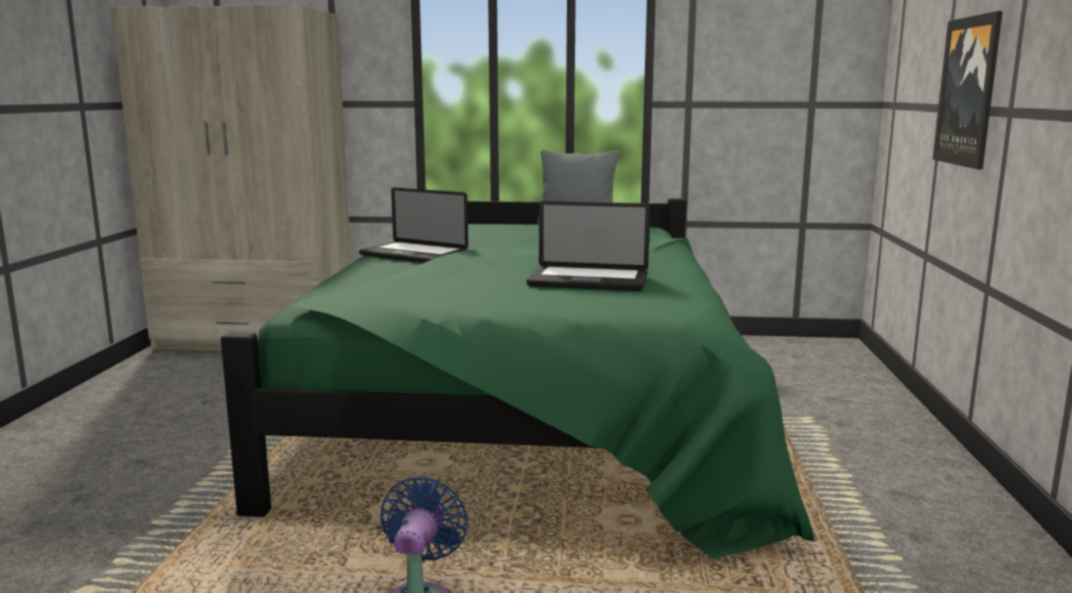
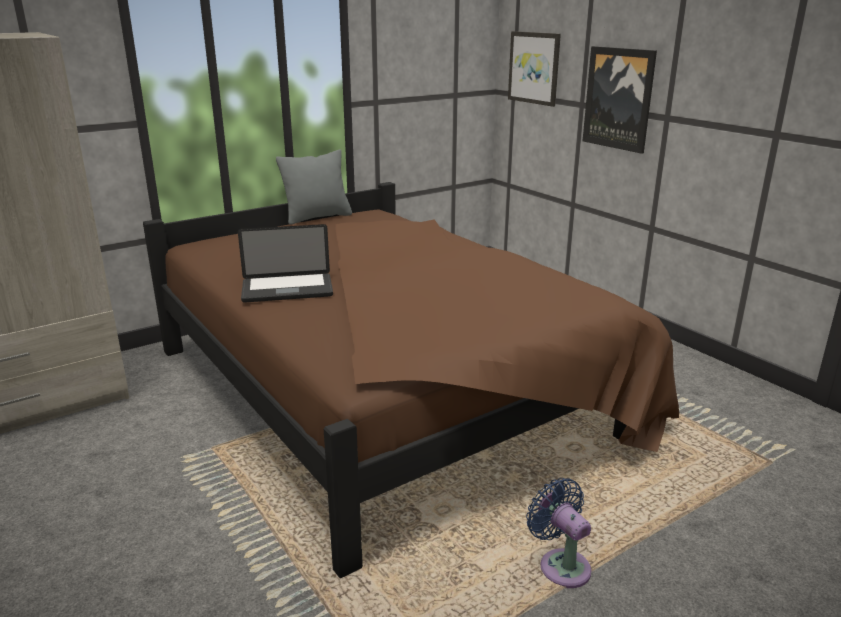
camera: 40 degrees left, 10 degrees up
green bed [221,198,814,559] -> brown bed [143,182,679,578]
laptop [527,201,650,291] -> none
none -> picture [508,31,561,107]

